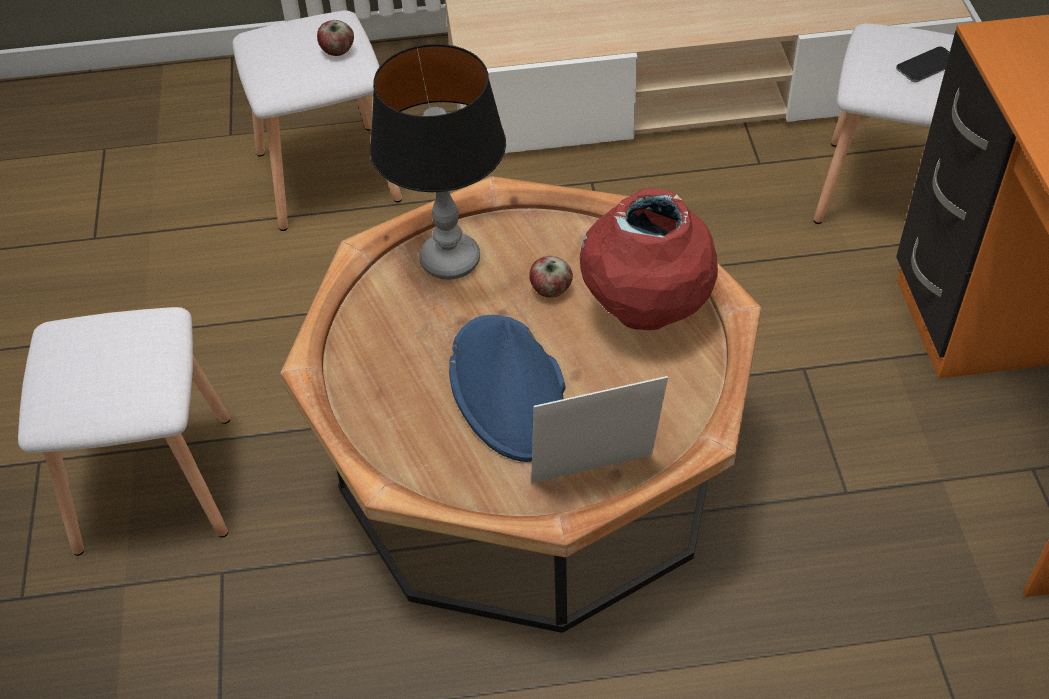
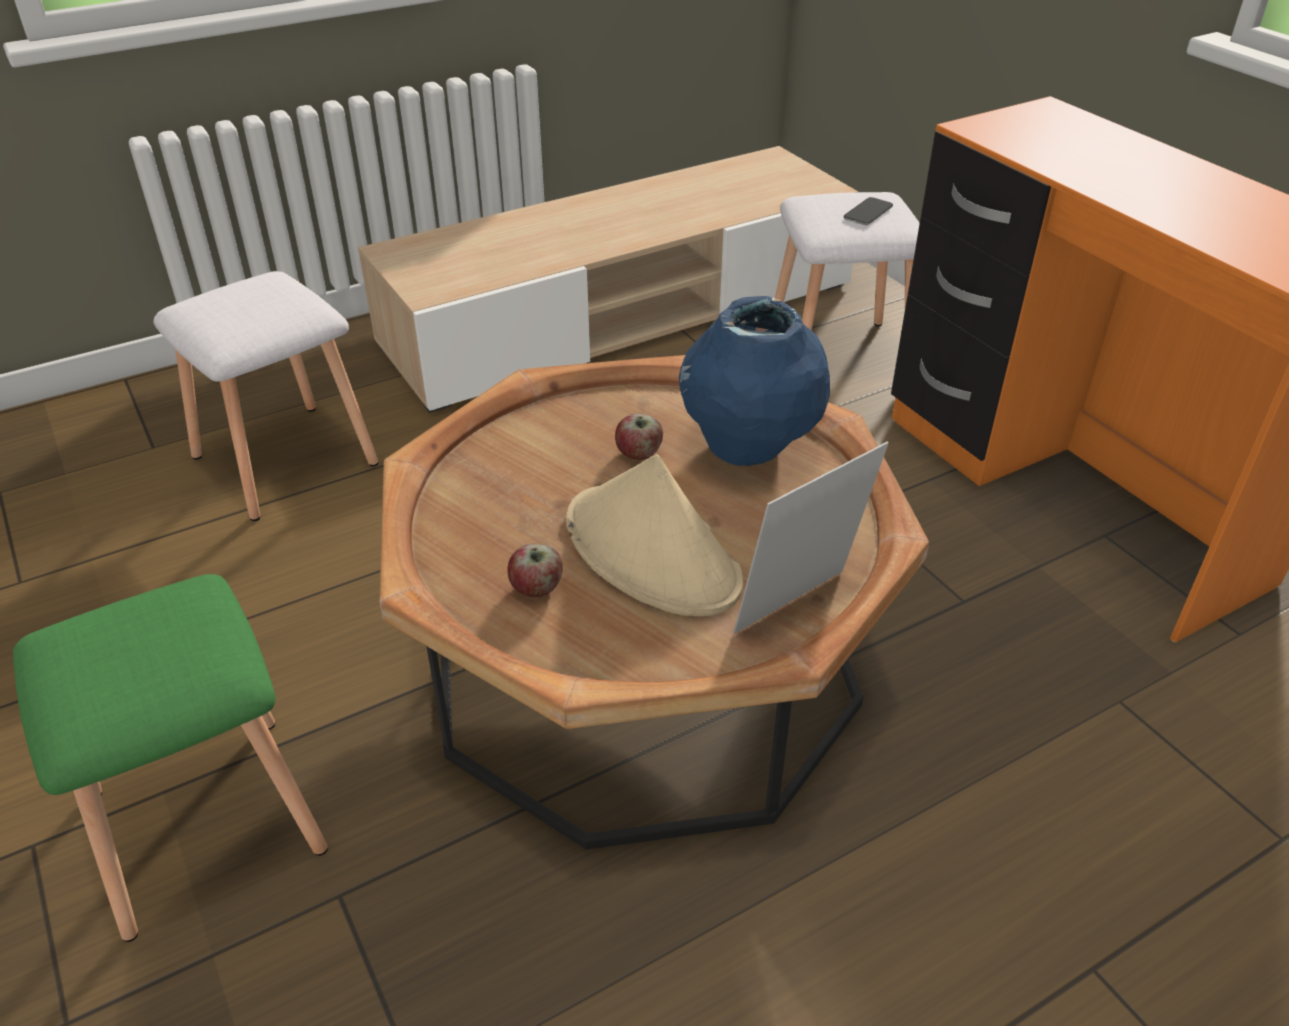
camera: 25 degrees left, 10 degrees down
white stool [18,307,230,556] -> green stool [13,574,328,942]
apple [317,20,354,56] -> apple moved to [508,544,563,597]
table lamp [370,44,506,280] -> none
blue hat [449,315,565,462] -> beige hat [566,454,743,616]
red vase [580,188,718,330] -> blue vase [679,296,830,466]

